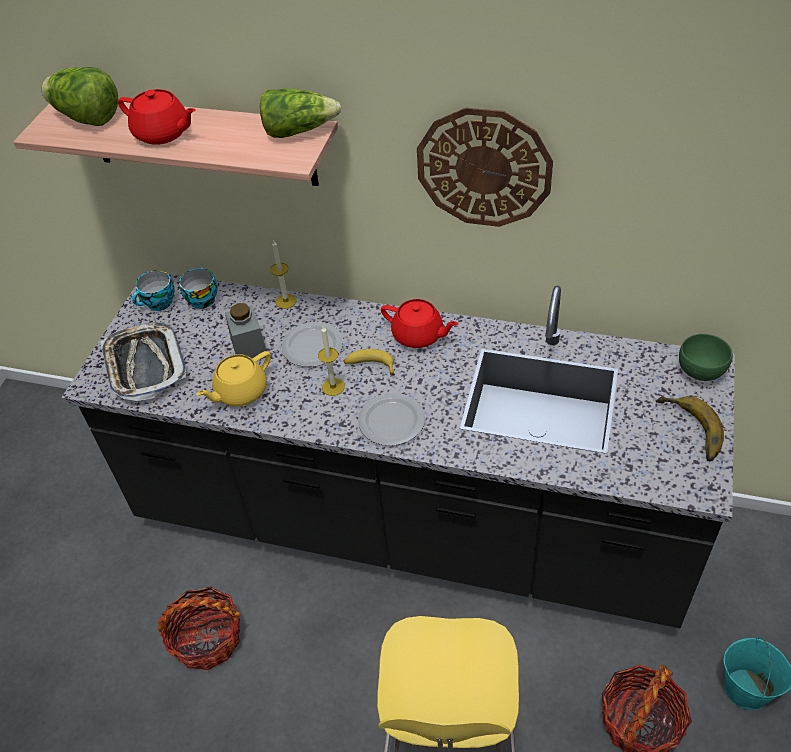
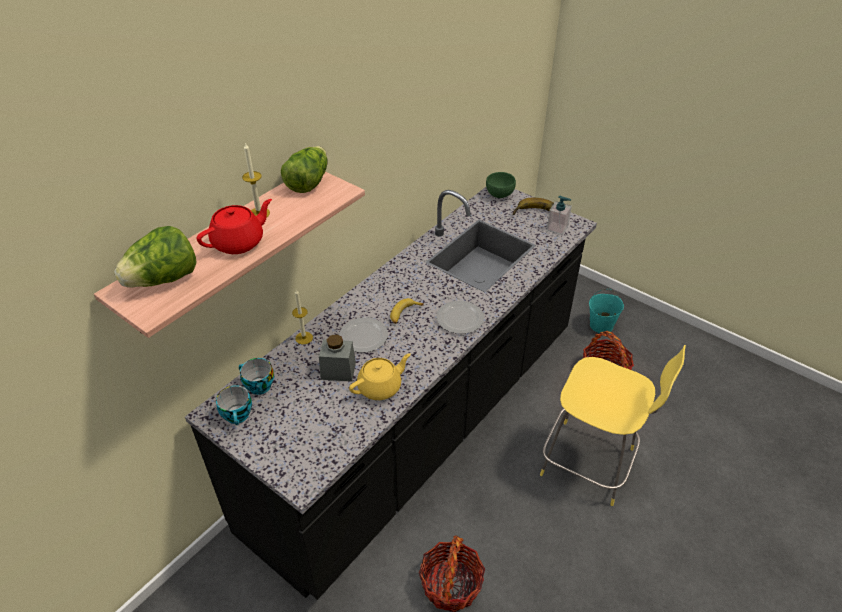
camera: 70 degrees left, 5 degrees down
tray [100,322,186,401] -> none
yellow teapot [196,351,271,406] -> yellow teapot turned 105 degrees counterclockwise [349,353,411,400]
candle [318,326,345,396] -> candle moved to [242,143,270,218]
red teapot [381,299,459,348] -> none
wall clock [417,108,553,227] -> none
none -> soap dispenser [546,196,572,235]

